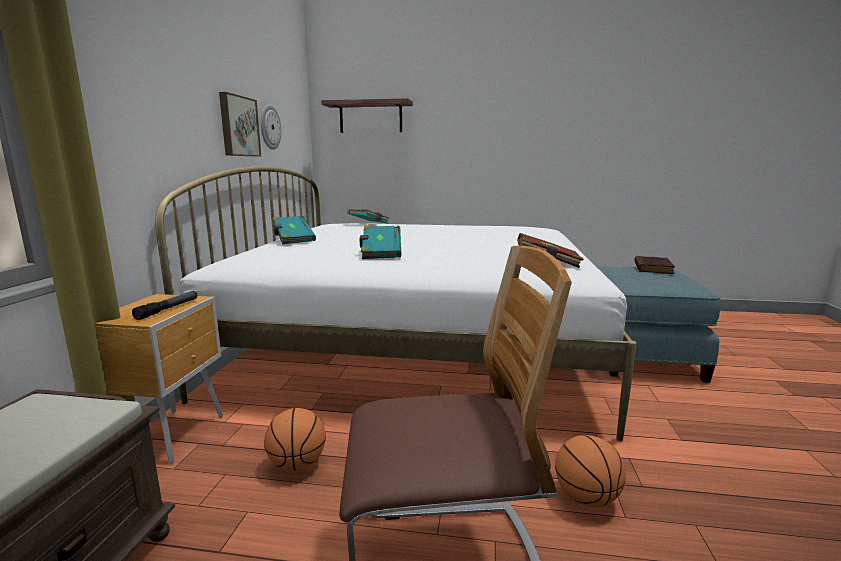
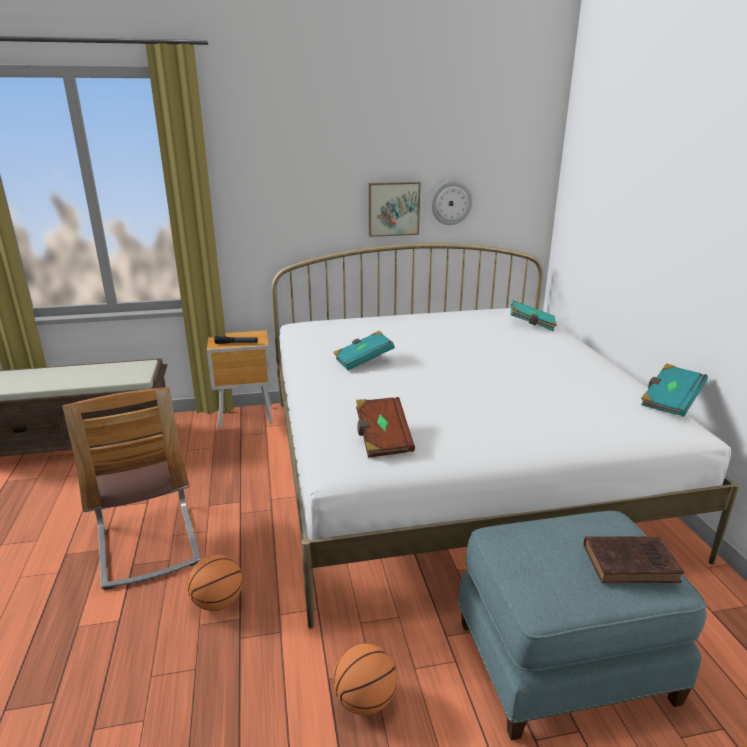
camera: 70 degrees right, 10 degrees up
basketball [264,408,326,471] -> basketball moved to [333,643,397,716]
turquoise book [272,216,316,244] -> turquoise book moved to [641,363,708,417]
shelf [321,98,413,133] -> none

